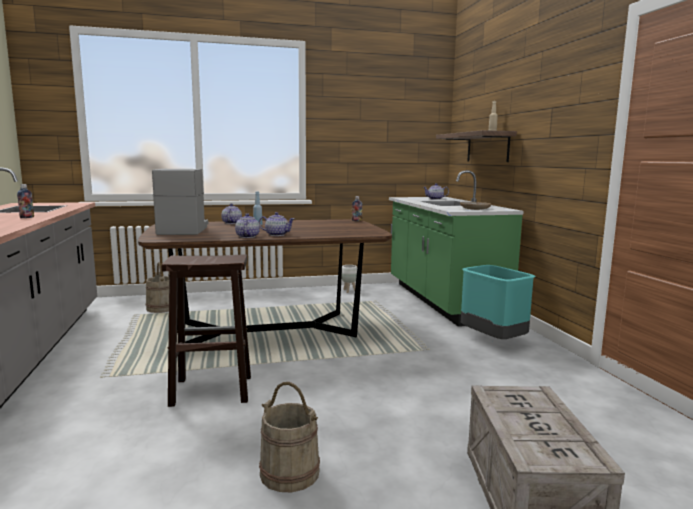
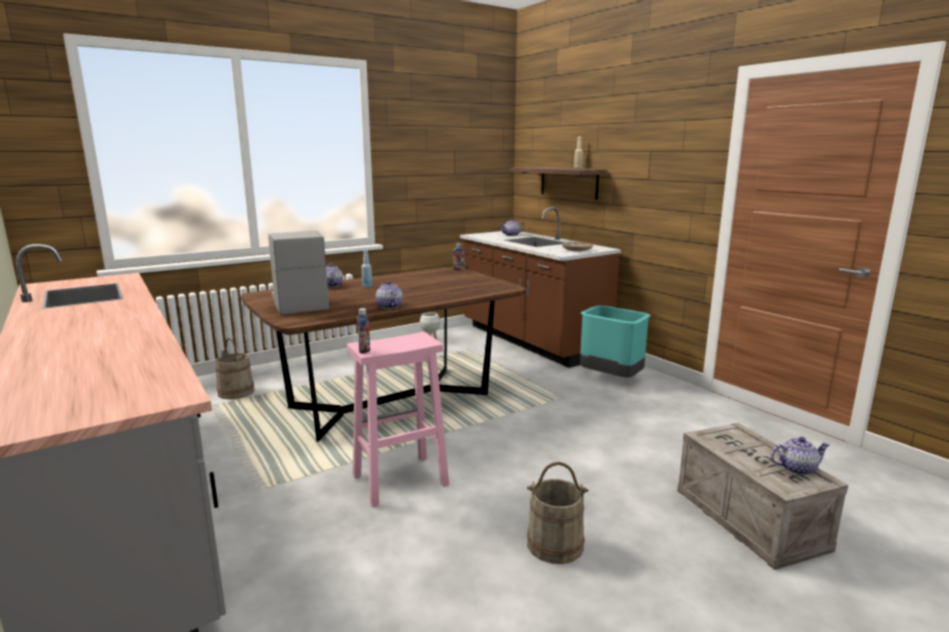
camera: 20 degrees left, 5 degrees up
bottle [17,184,34,218] -> bottle moved to [357,308,370,353]
brown stool [162,254,251,407] -> pink stool [347,332,449,507]
teapot [259,212,295,236] -> teapot moved to [770,437,830,475]
green counter [389,170,524,327] -> brown counter [460,207,621,368]

